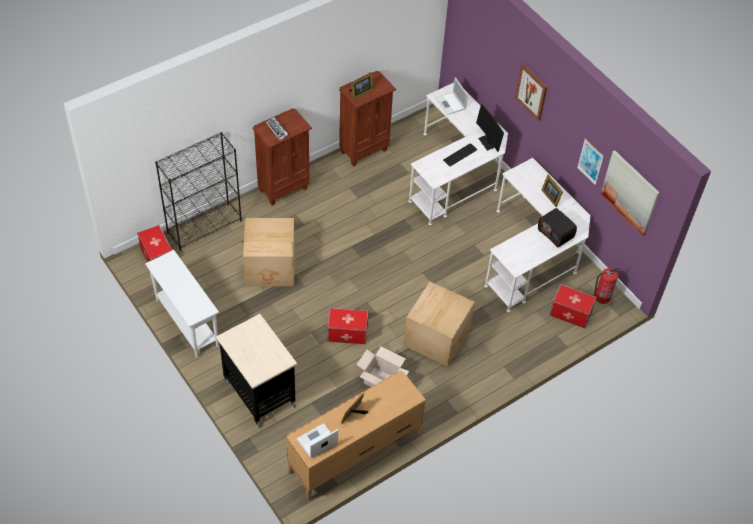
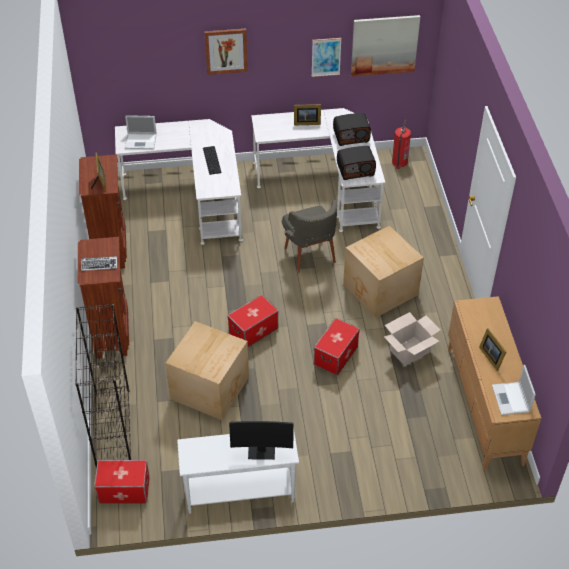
camera: 60 degrees left, 5 degrees down
black cart [216,314,297,428] -> none
monitor [476,104,504,152] -> monitor moved to [229,421,294,460]
storage box [550,284,597,328] -> storage box moved to [227,295,279,347]
none -> grey chair [282,200,337,273]
none -> radio [337,146,376,180]

